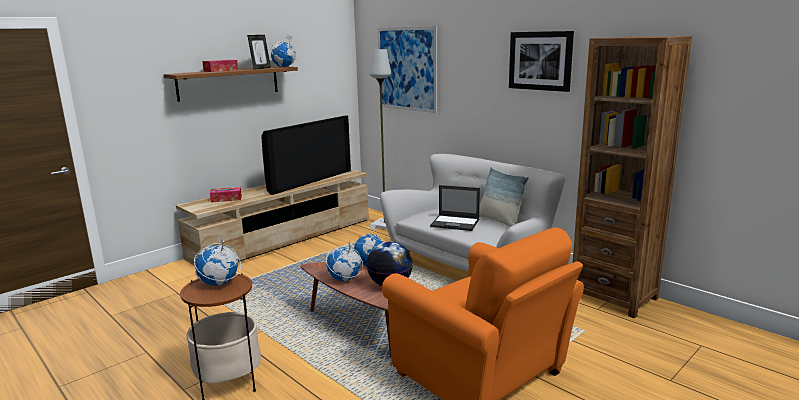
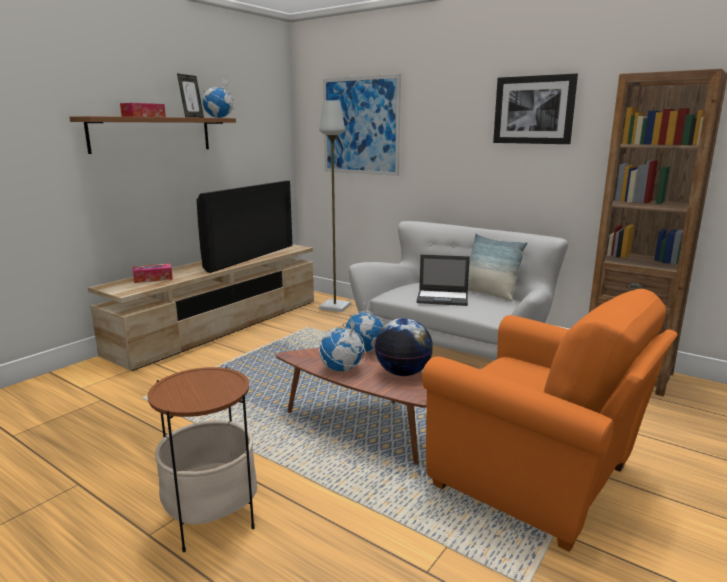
camera: 10 degrees left, 0 degrees up
globe [194,238,241,286] -> none

